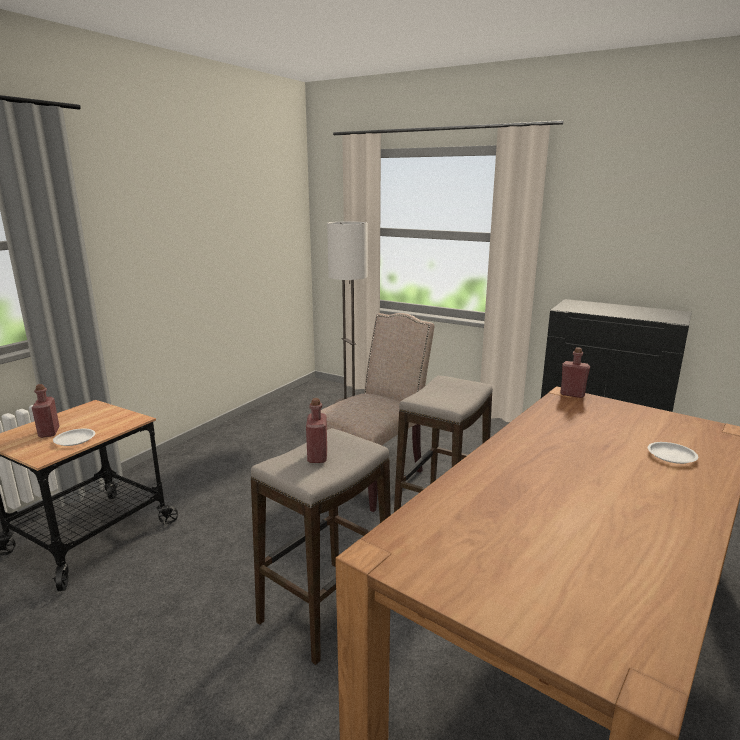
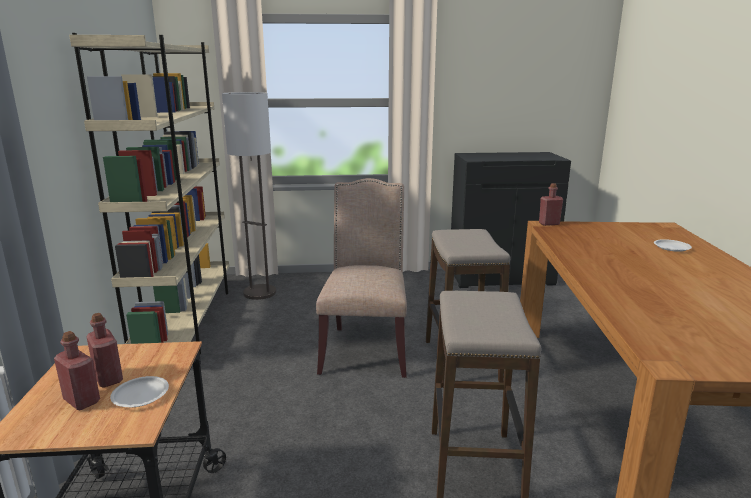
camera: 35 degrees left, 0 degrees up
red bottle [306,398,327,463] -> red bottle moved to [86,313,123,387]
none -> beige bookcase [69,33,229,354]

